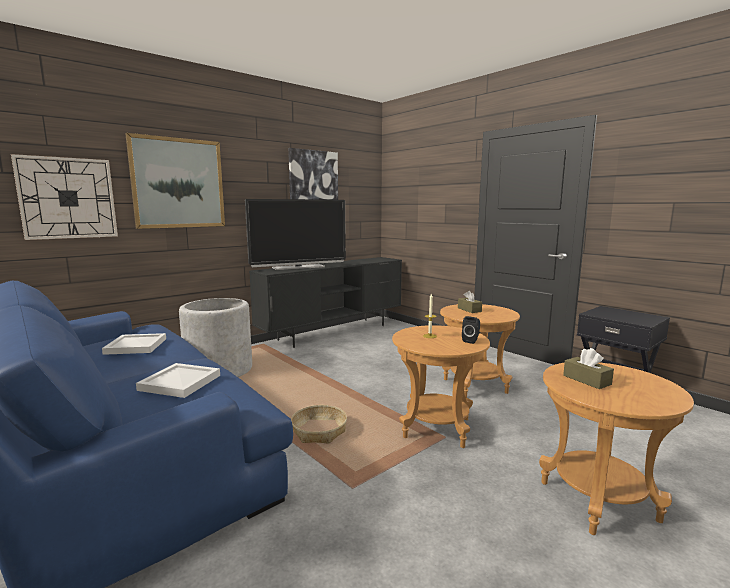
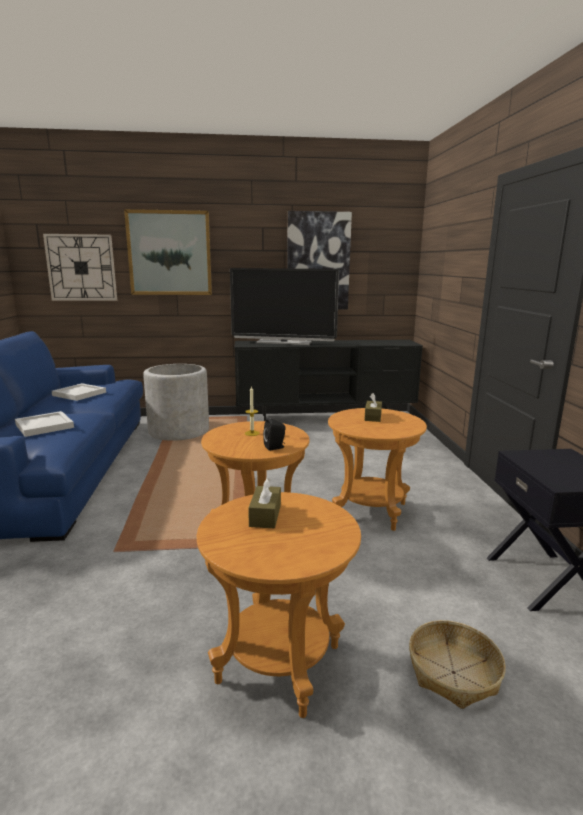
camera: 35 degrees right, 5 degrees up
basket [291,405,347,443] -> basket moved to [409,620,506,709]

